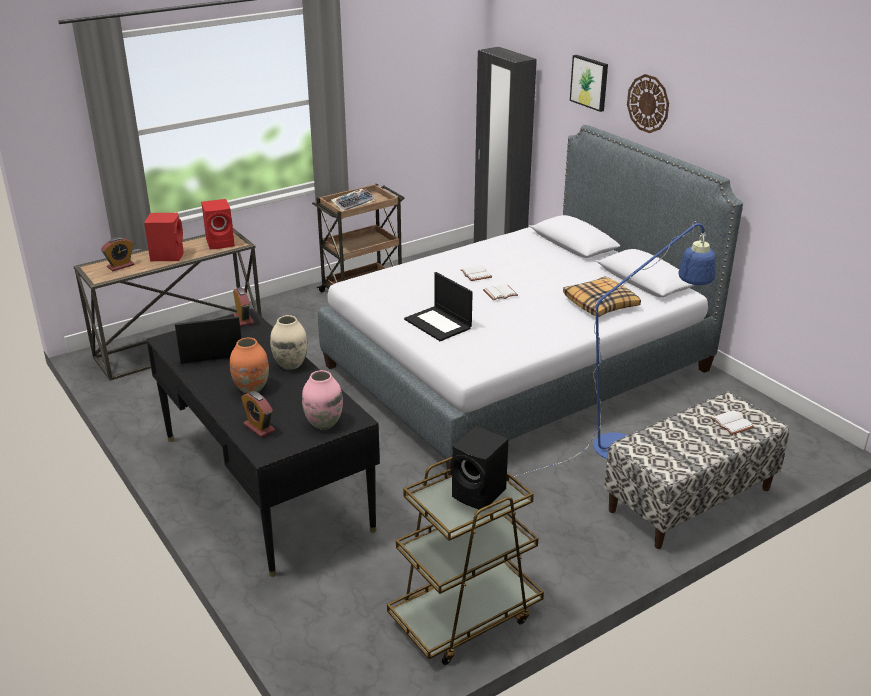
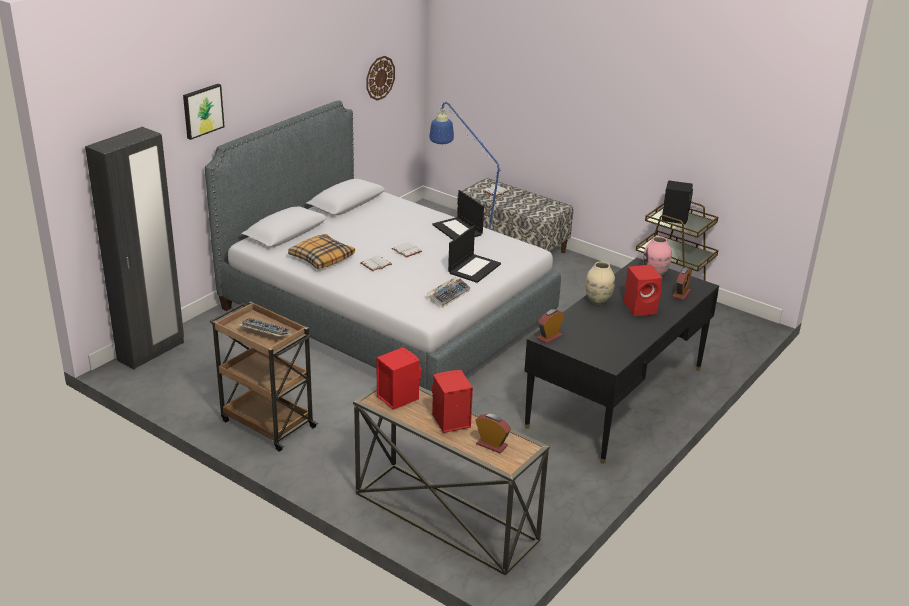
camera: 110 degrees left, 0 degrees up
laptop [175,317,242,364] -> laptop moved to [432,190,484,240]
orange vase [230,338,269,393] -> red speaker [624,265,662,316]
pillow [563,276,641,317] -> pillow moved to [288,234,355,269]
wall clock [627,74,669,133] -> wall clock moved to [366,56,395,101]
none -> keyboard [427,277,471,307]

